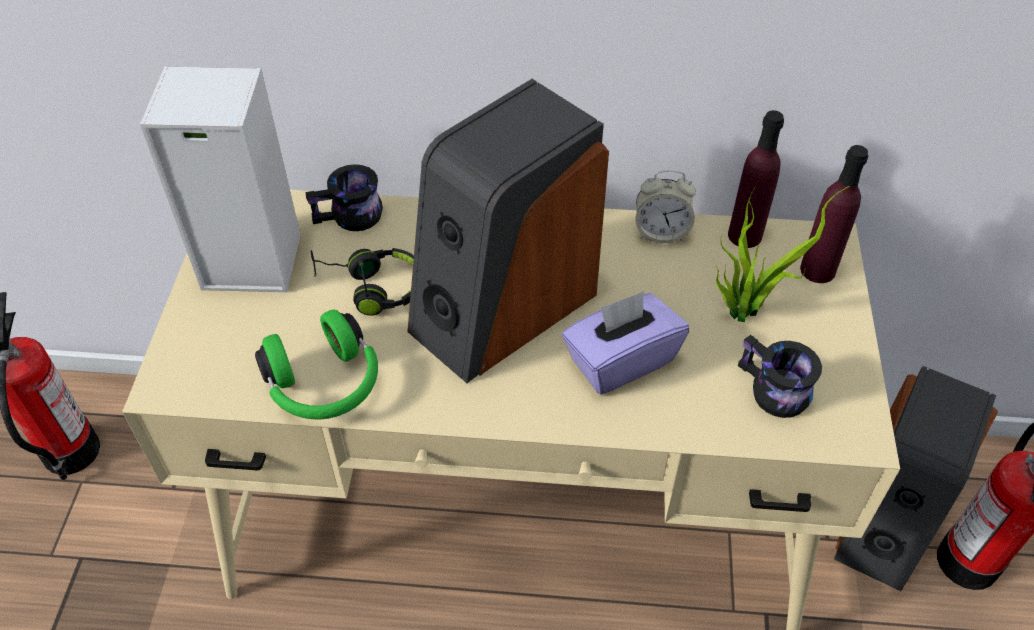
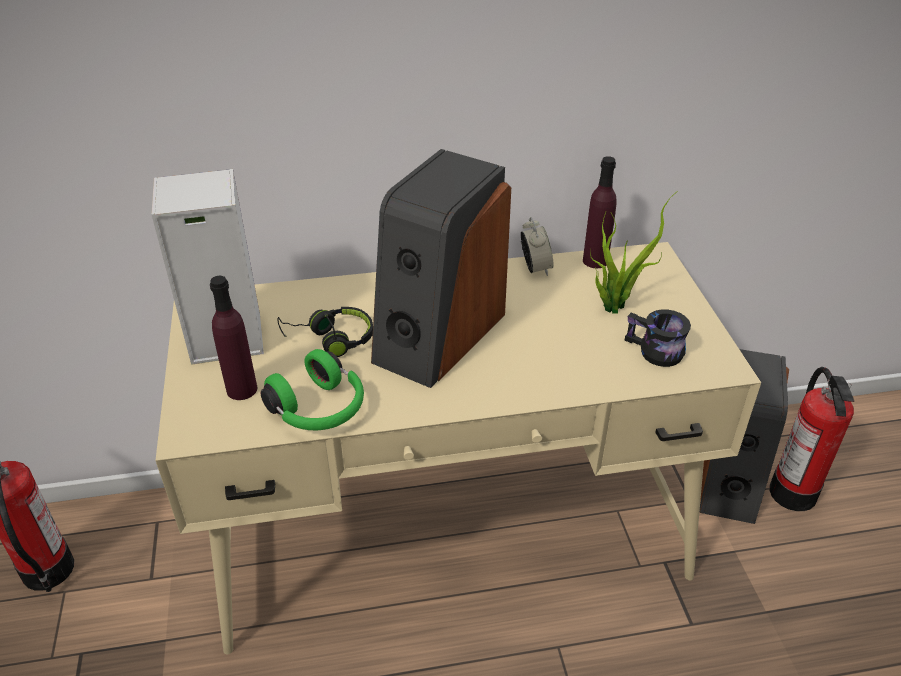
camera: 15 degrees left, 10 degrees down
black mug [306,164,383,231] -> none
purple tissue box [562,291,689,395] -> none
alarm clock [636,170,696,243] -> alarm clock turned 90 degrees counterclockwise [521,217,553,276]
purple bottle [800,145,868,283] -> purple bottle moved to [210,276,257,400]

